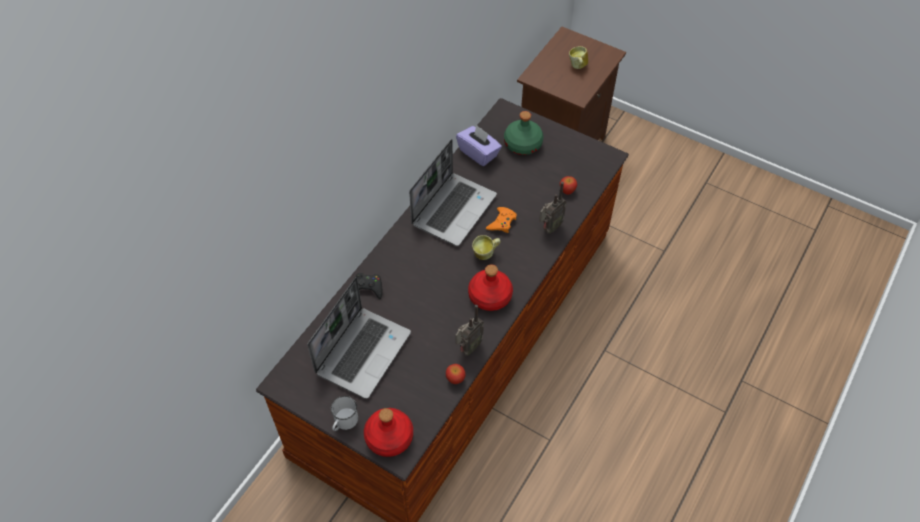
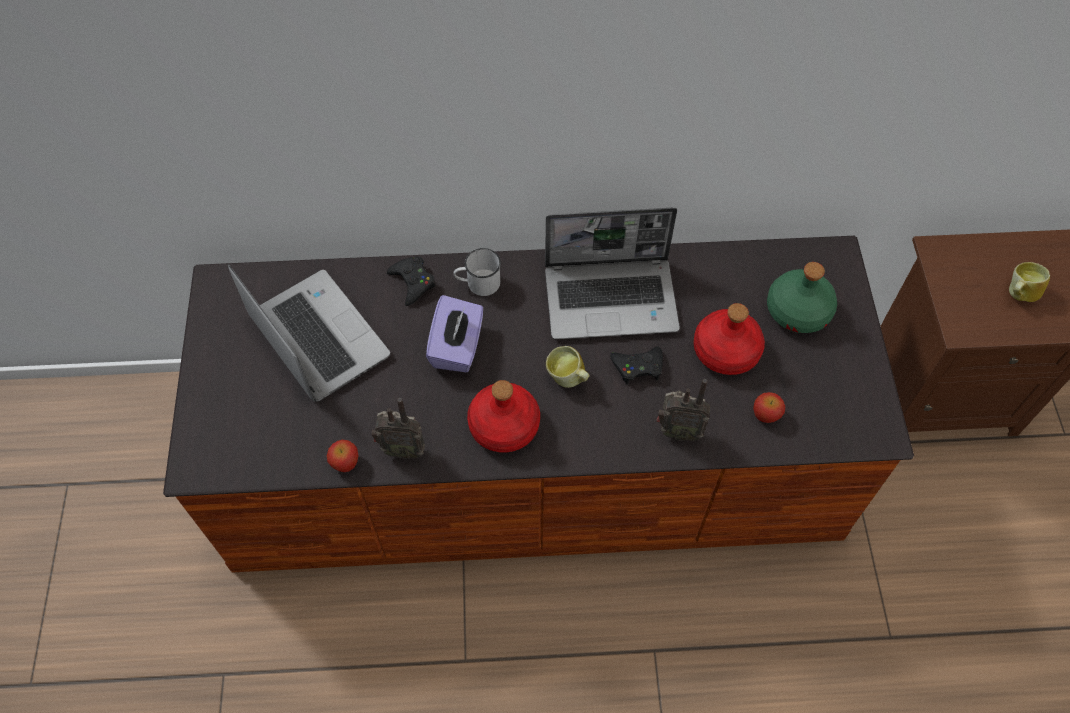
camera: 55 degrees right, 5 degrees up
laptop [307,277,411,399] -> laptop turned 120 degrees counterclockwise [228,264,390,402]
white mug [331,396,358,431] -> white mug moved to [454,248,501,296]
red bottle [364,408,413,457] -> red bottle moved to [693,303,765,375]
purple tissue box [456,124,502,166] -> purple tissue box moved to [426,295,483,372]
orange game controller [486,207,517,233] -> black game controller [610,346,663,385]

